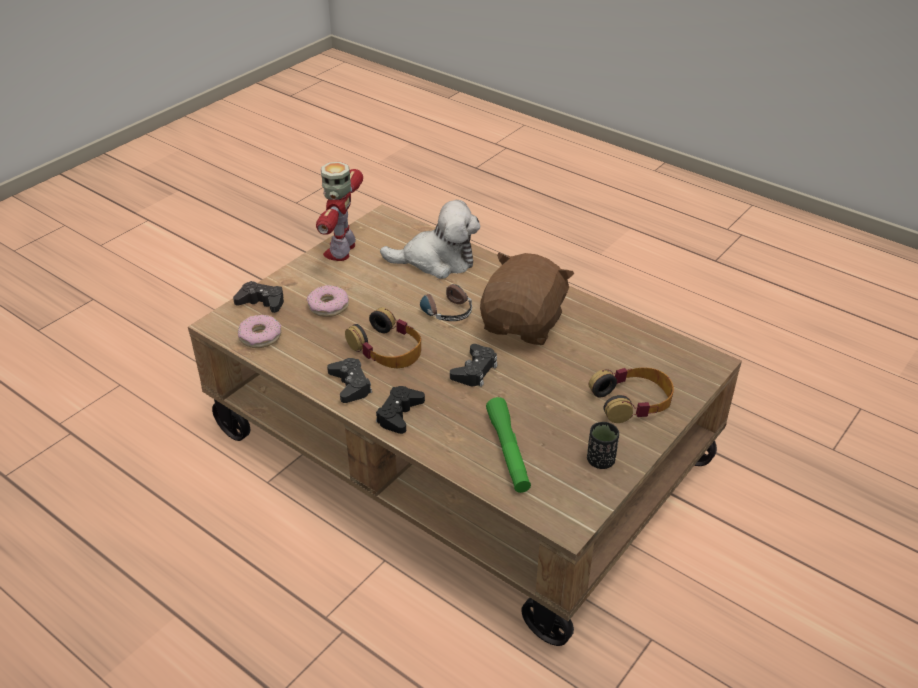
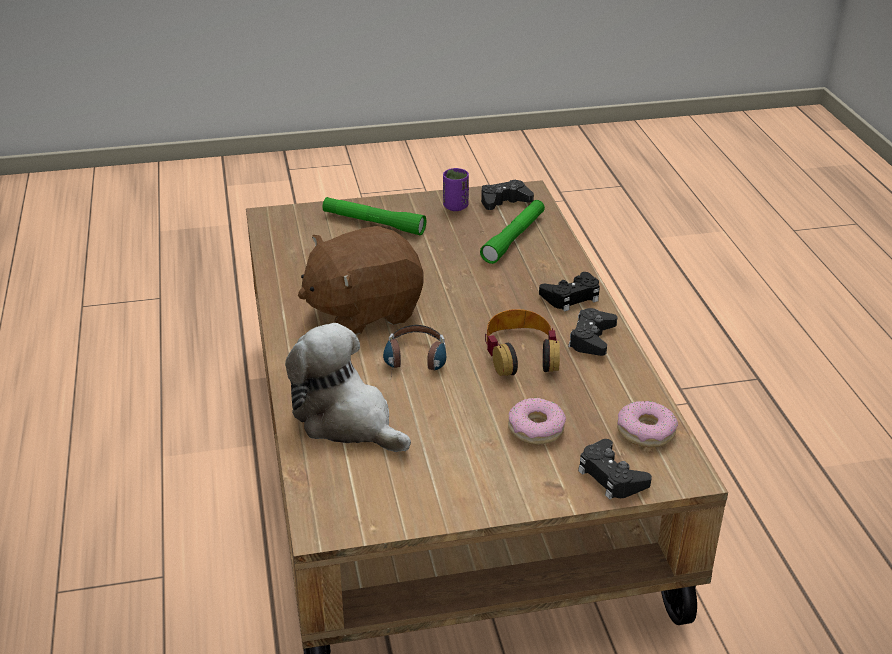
camera: 140 degrees left, 5 degrees down
toy robot [316,162,363,261] -> none
black game controller [450,344,498,387] -> black game controller moved to [481,179,534,210]
black cup [587,422,619,469] -> purple cup [443,168,469,211]
headphones [589,368,674,423] -> green flashlight [323,197,426,235]

